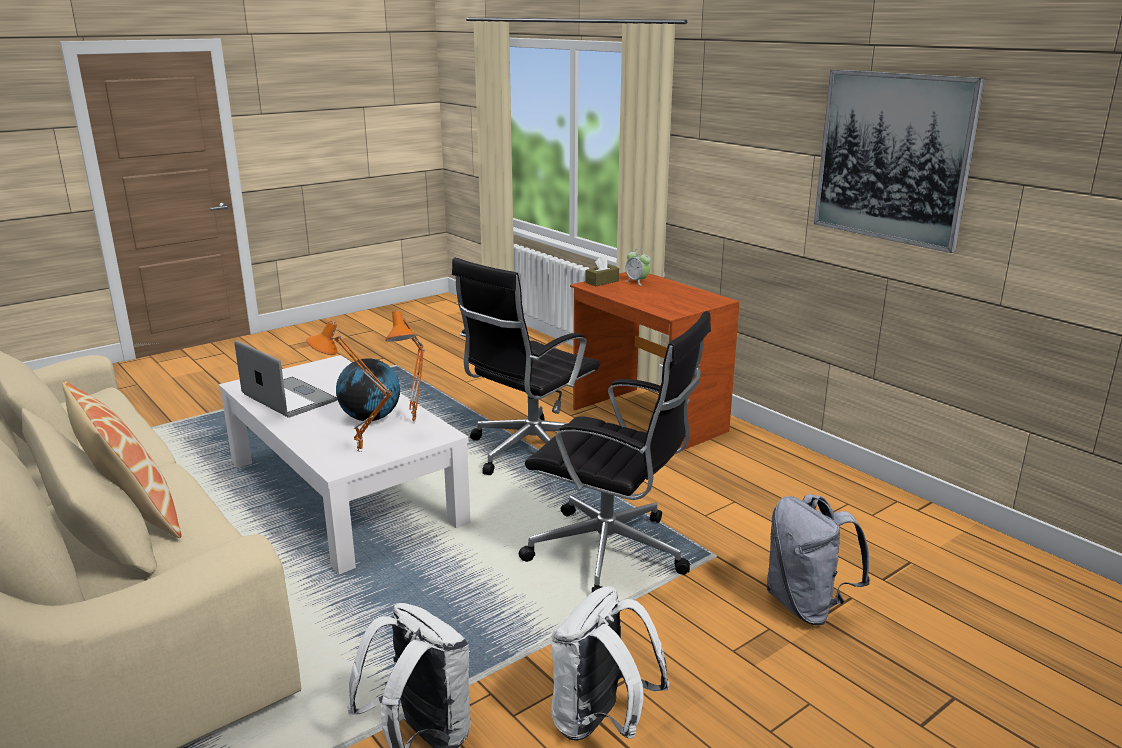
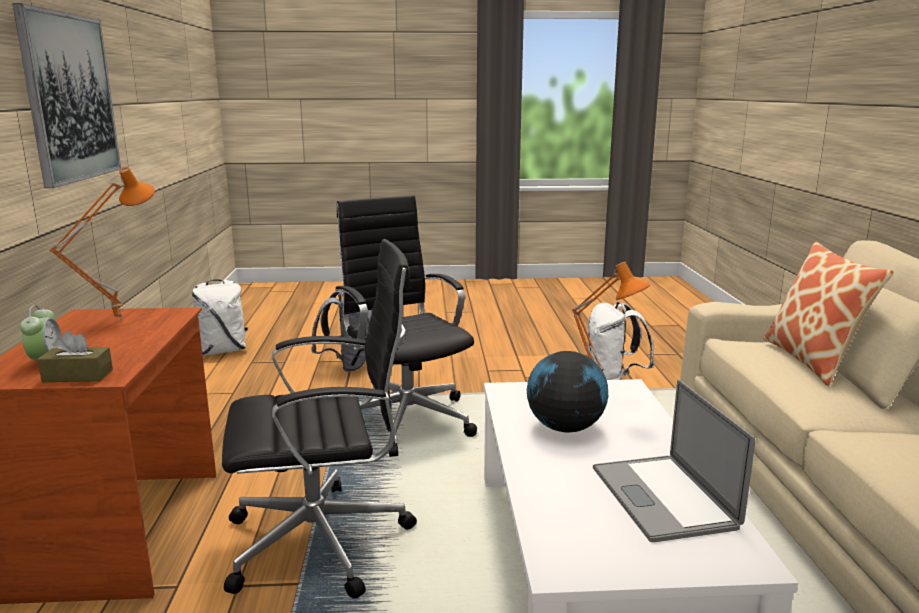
camera: 145 degrees left, 5 degrees down
orange table lamp [385,311,425,424] -> orange table lamp moved to [49,167,155,321]
white backpack [551,586,669,741] -> white backpack moved to [192,279,248,355]

